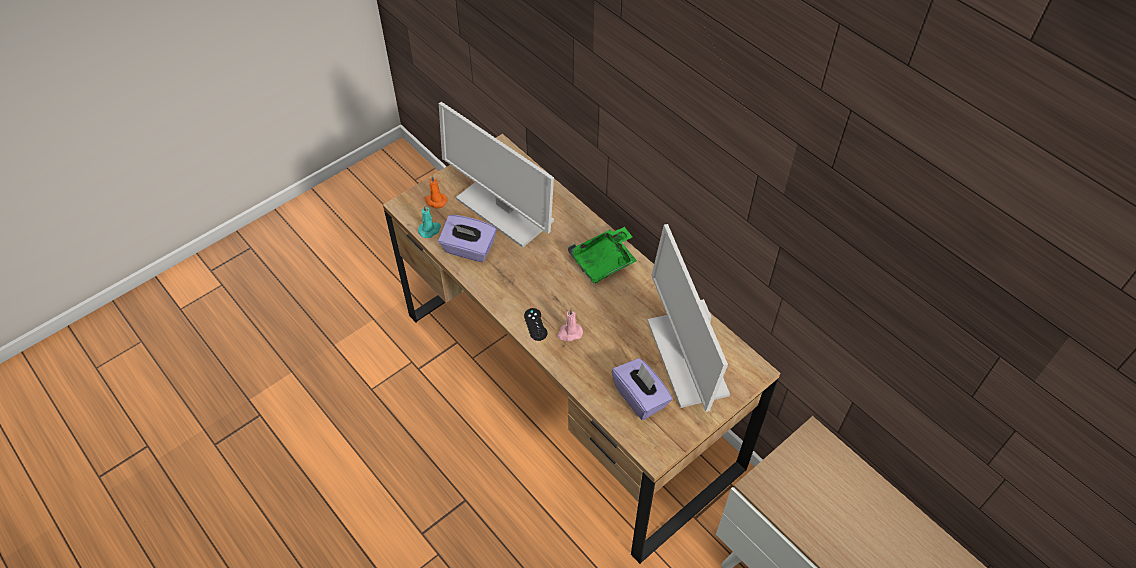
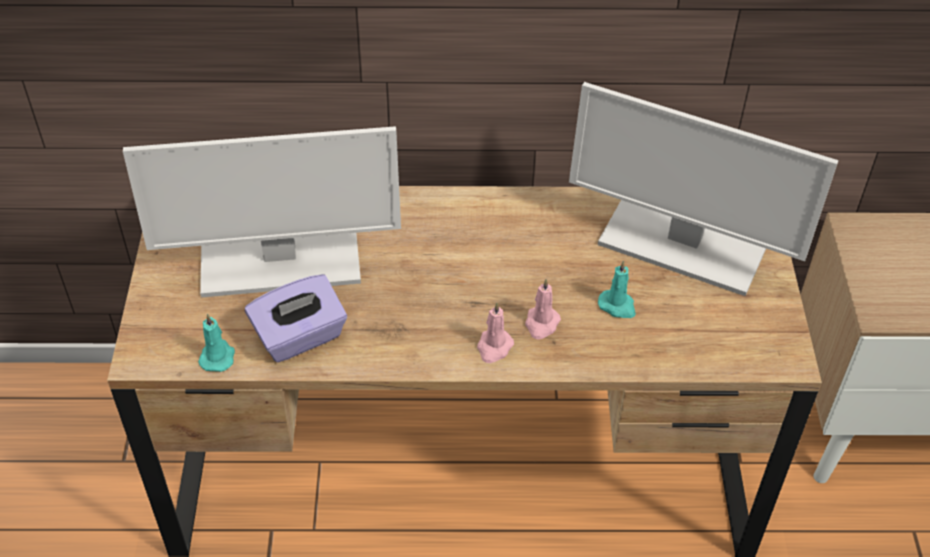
camera: 50 degrees left, 5 degrees down
orange candle [425,175,447,208] -> none
black game controller [524,308,548,341] -> pink candle [477,302,514,363]
green tray [568,227,637,283] -> none
purple tissue box [612,358,673,420] -> none
none -> turquoise candle [598,260,636,318]

